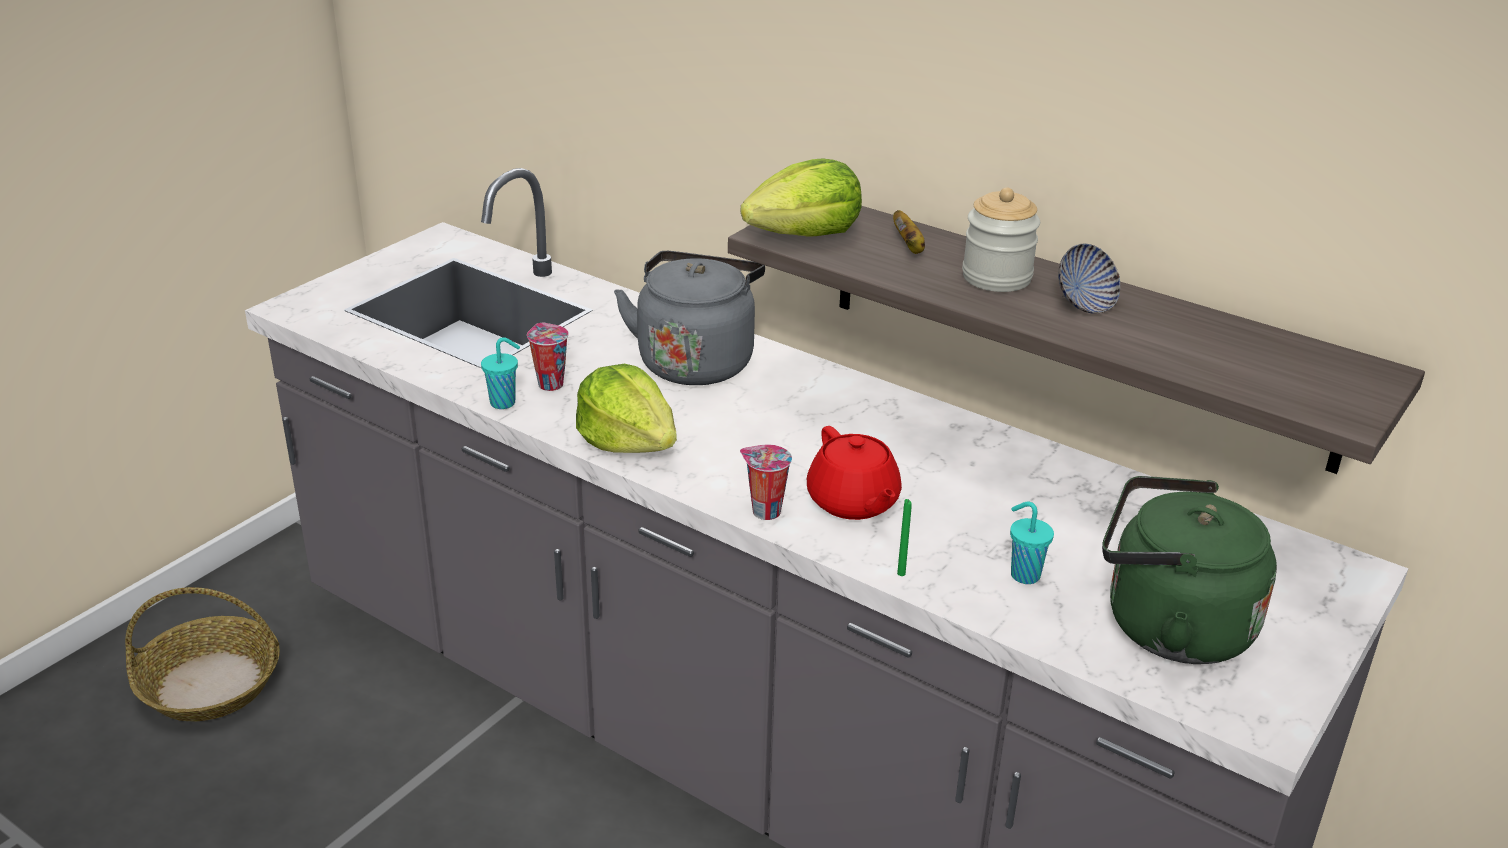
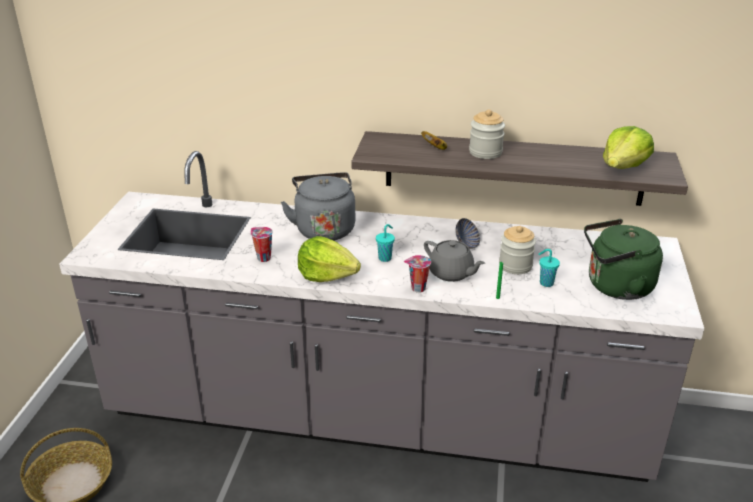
camera: 25 degrees left, 0 degrees up
turquoise cup [481,337,520,409] -> turquoise cup moved to [376,224,395,262]
lettuce [741,158,862,237] -> lettuce moved to [603,126,654,169]
red teapot [807,426,902,520] -> grey teapot [424,240,485,282]
bowl [1058,244,1120,314] -> bowl moved to [455,218,480,249]
none -> jar [499,226,536,274]

